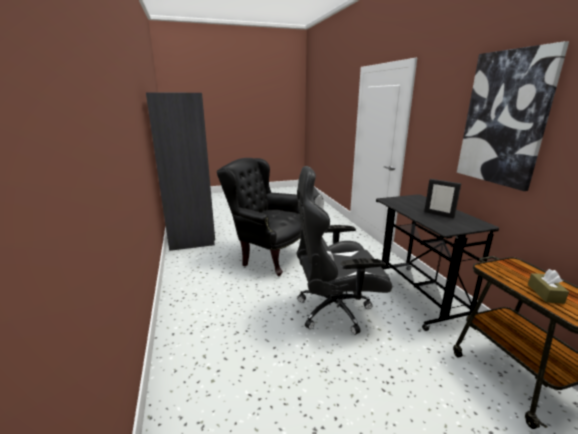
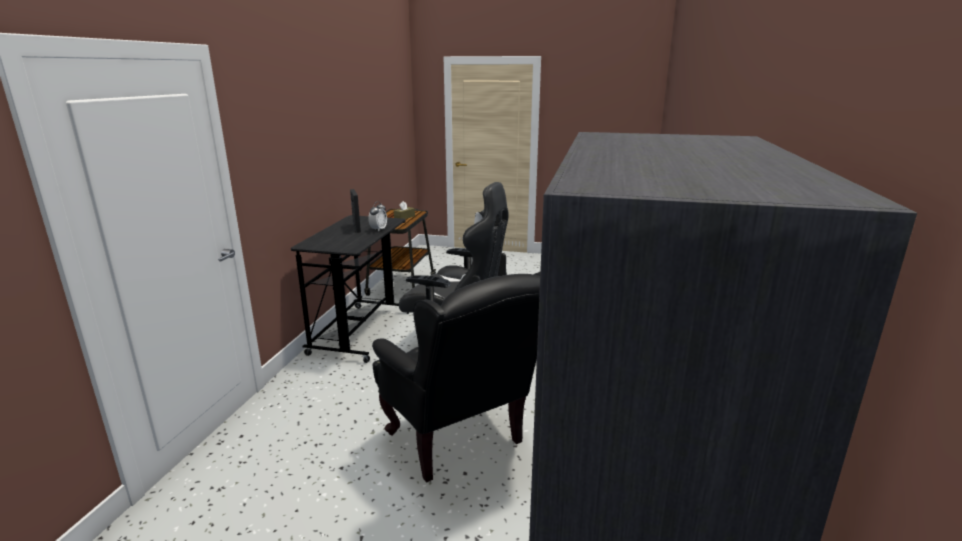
camera: 150 degrees left, 0 degrees up
picture [457,41,569,191] -> none
none -> alarm clock [368,201,387,232]

